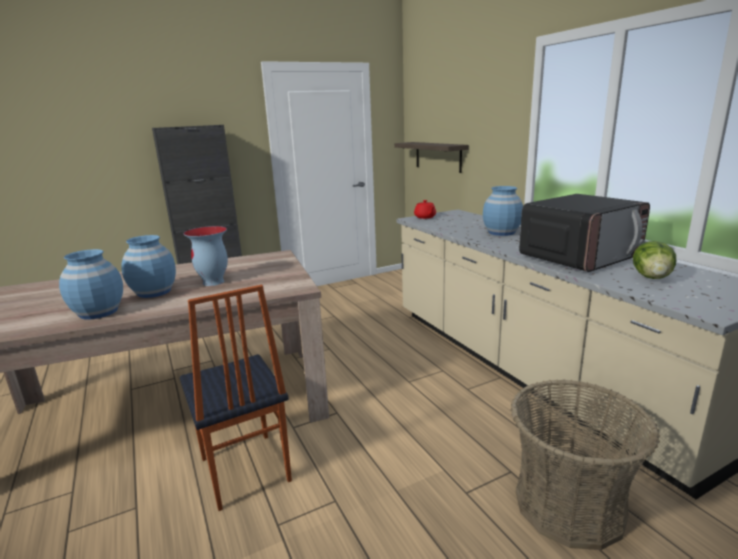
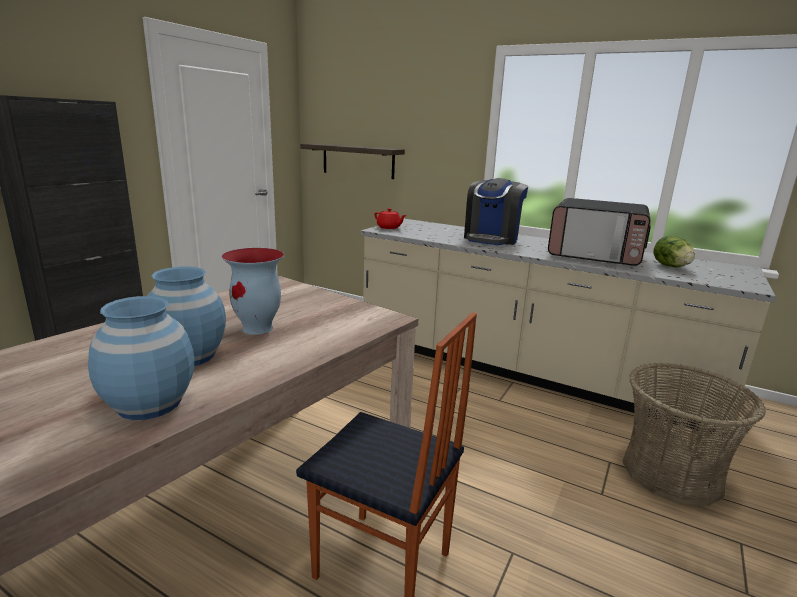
camera: 35 degrees left, 0 degrees up
blue vase [483,186,523,236] -> coffee machine [464,178,528,245]
microwave [519,194,650,272] -> microwave turned 90 degrees clockwise [548,198,651,266]

